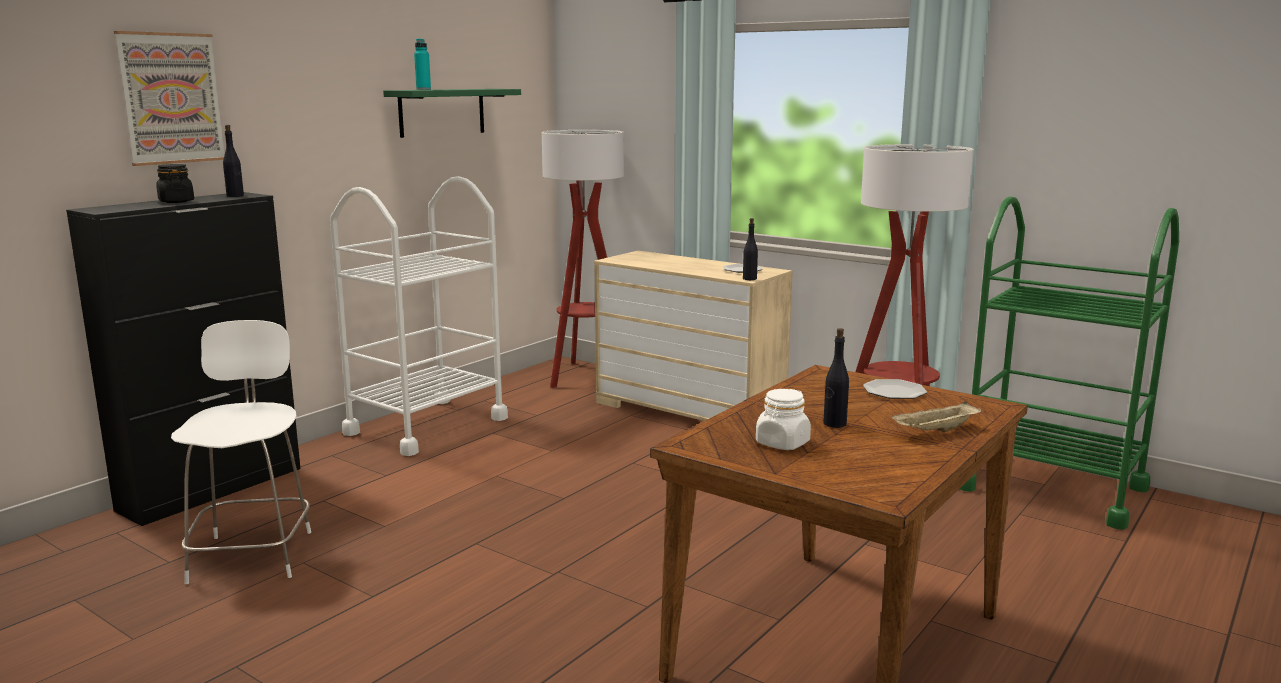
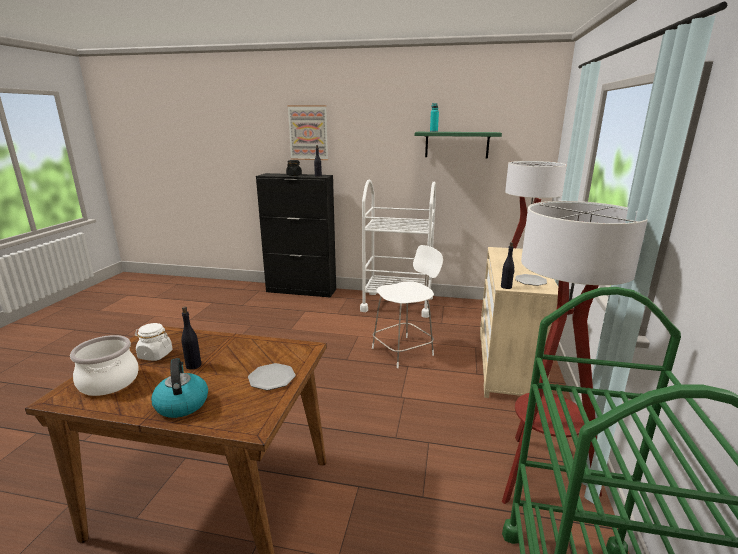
camera: 65 degrees right, 5 degrees up
white chair [171,320,311,584] -> white chair moved to [372,245,443,368]
beige tray [891,401,981,432] -> kettle [151,358,208,418]
none -> cooking pot [70,335,139,396]

